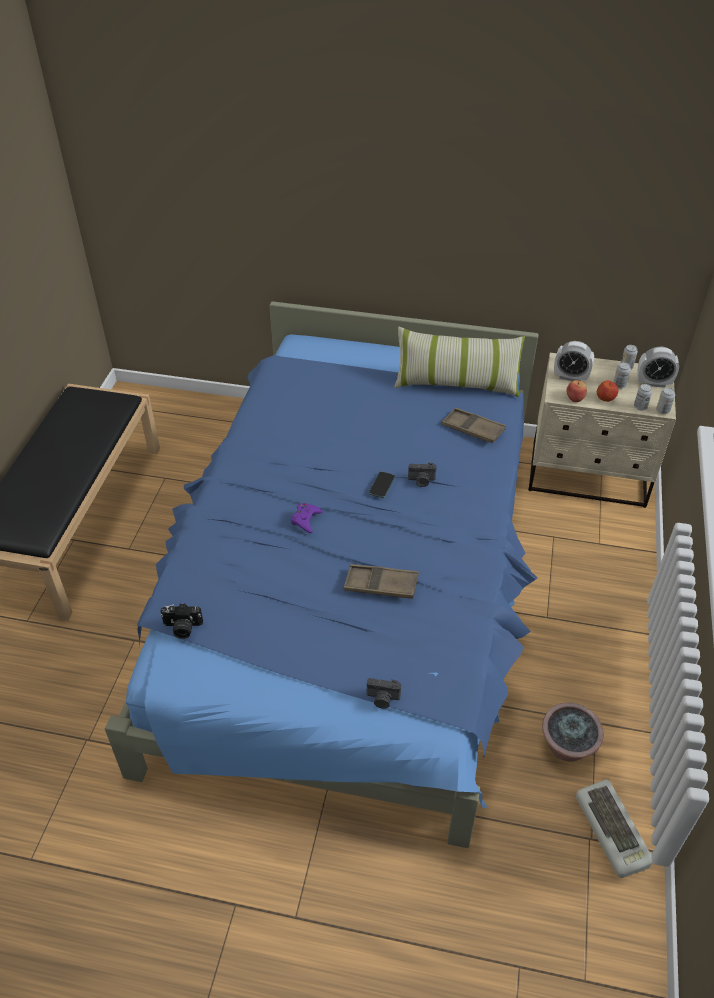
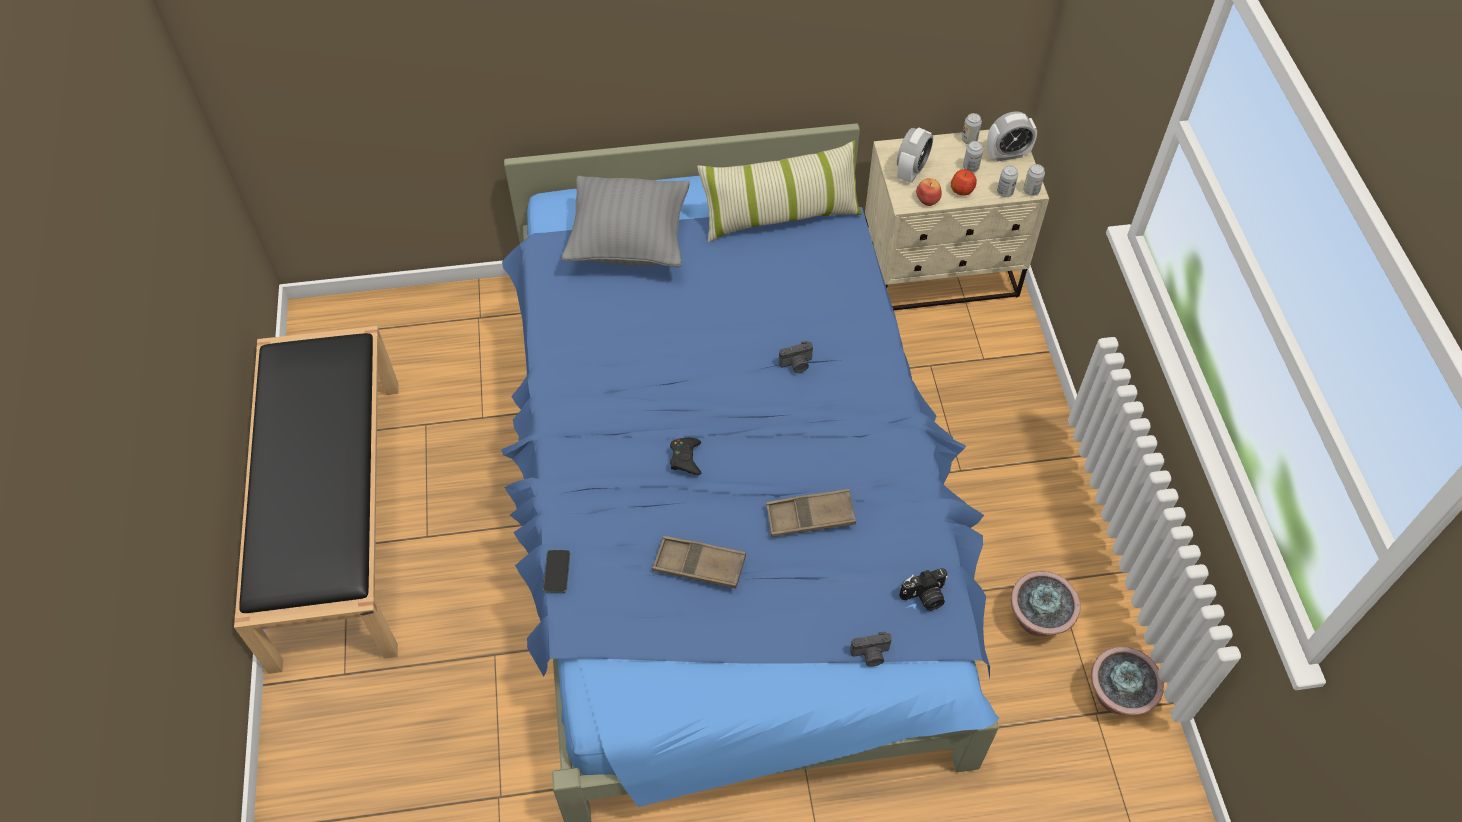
camera: 20 degrees left, 10 degrees up
camera [160,603,203,639] -> camera moved to [899,568,948,611]
purple game controller [291,503,323,533] -> black game controller [670,438,701,475]
phone [369,471,395,498] -> phone moved to [543,550,570,593]
brown tray [441,408,506,443] -> brown tray moved to [652,536,746,589]
alarm clock [554,341,594,381] -> alarm clock turned 60 degrees counterclockwise [897,127,933,183]
keyboard [576,779,652,878] -> potted plant [1091,646,1164,715]
none -> grey pillow [561,176,690,267]

